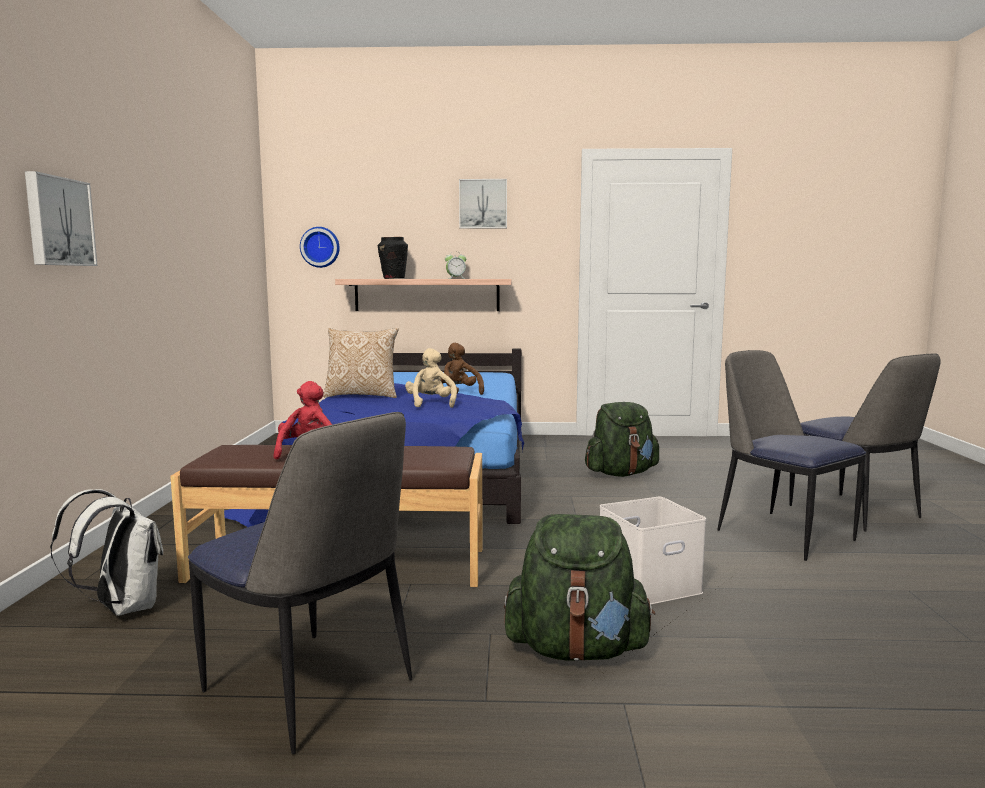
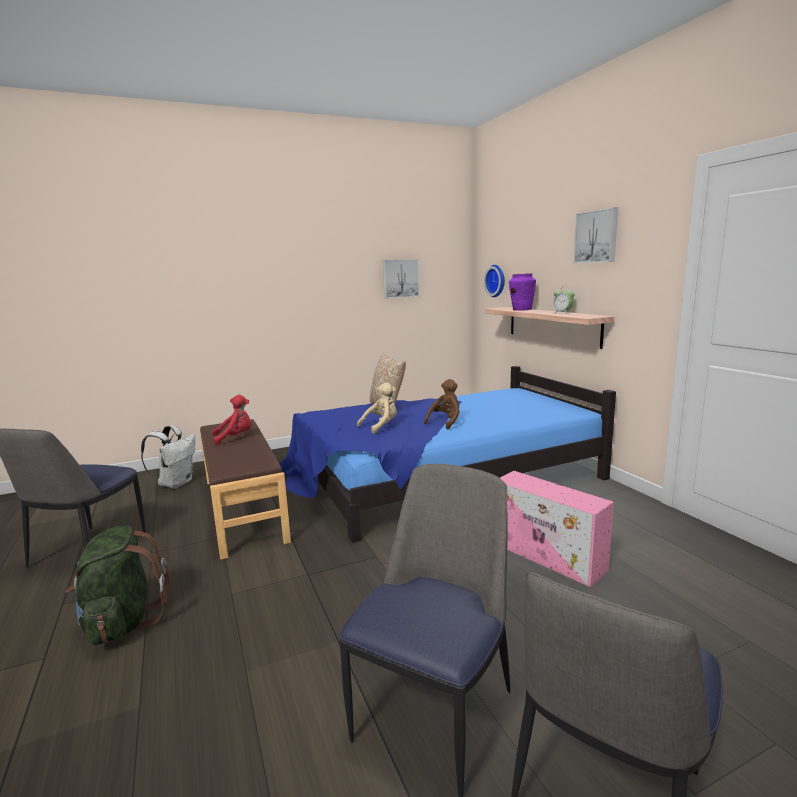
camera: 65 degrees right, 5 degrees up
picture [25,171,97,266] -> picture moved to [383,259,420,299]
black vase [378,237,408,279] -> purple vase [509,273,536,311]
green backpack [585,402,659,477] -> pink storage box [500,471,614,587]
white storage box [600,497,706,605] -> none

